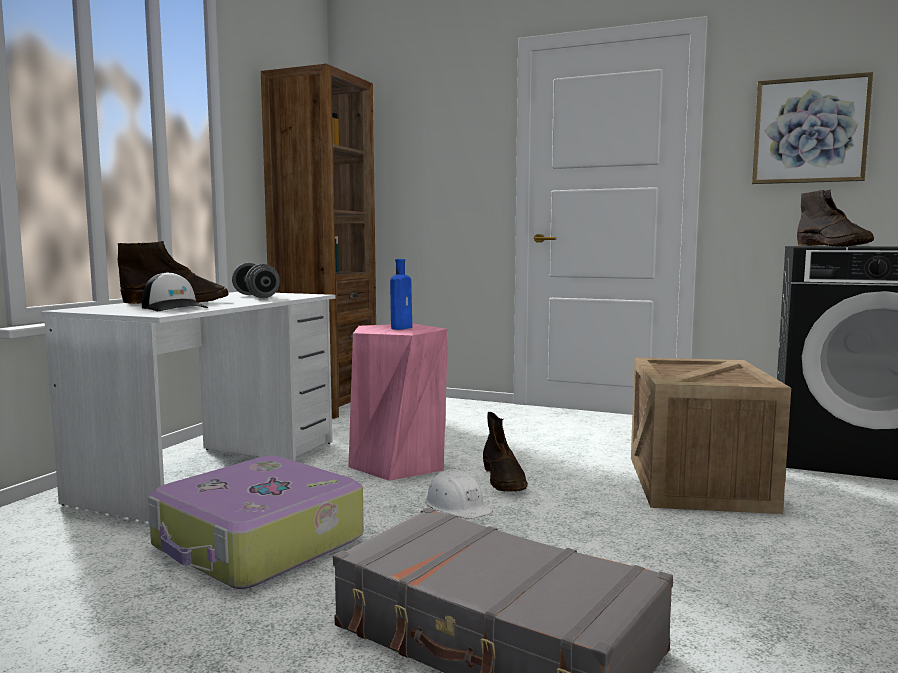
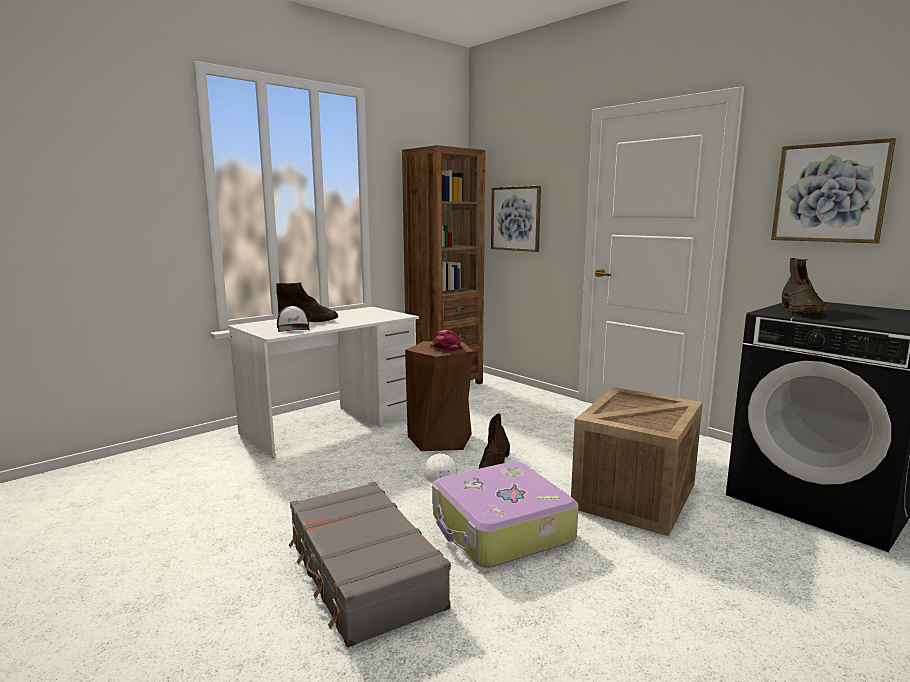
camera: 25 degrees right, 5 degrees up
suitcase [148,456,364,589] -> suitcase moved to [432,461,579,568]
grey dumbbell [232,263,280,298] -> none
pink stool [348,323,448,481] -> brown stool [405,341,473,451]
blue bottle [390,259,412,330] -> pink cap [428,330,463,351]
none -> picture [491,186,541,252]

